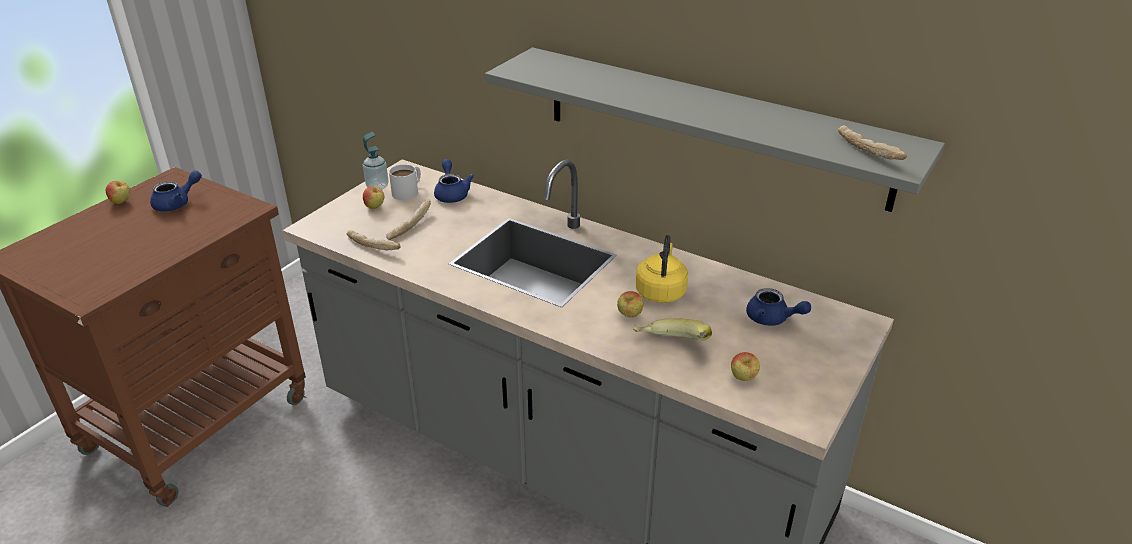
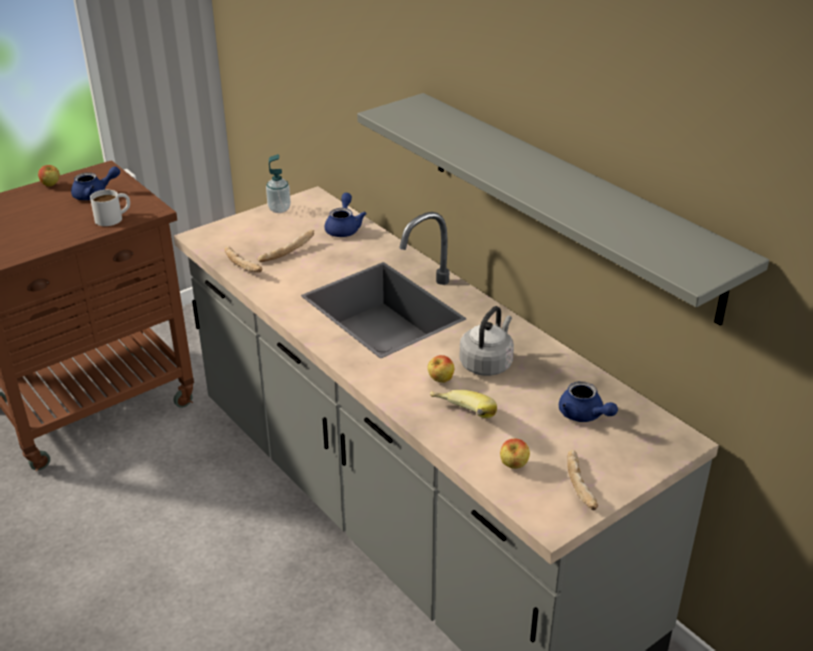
camera: 20 degrees right, 0 degrees up
apple [363,186,384,209] -> none
white mug [389,164,421,200] -> white mug moved to [90,190,130,226]
yellow kettle [636,235,688,303] -> grey kettle [459,306,514,376]
bread [838,125,907,160] -> bread moved to [567,450,598,510]

